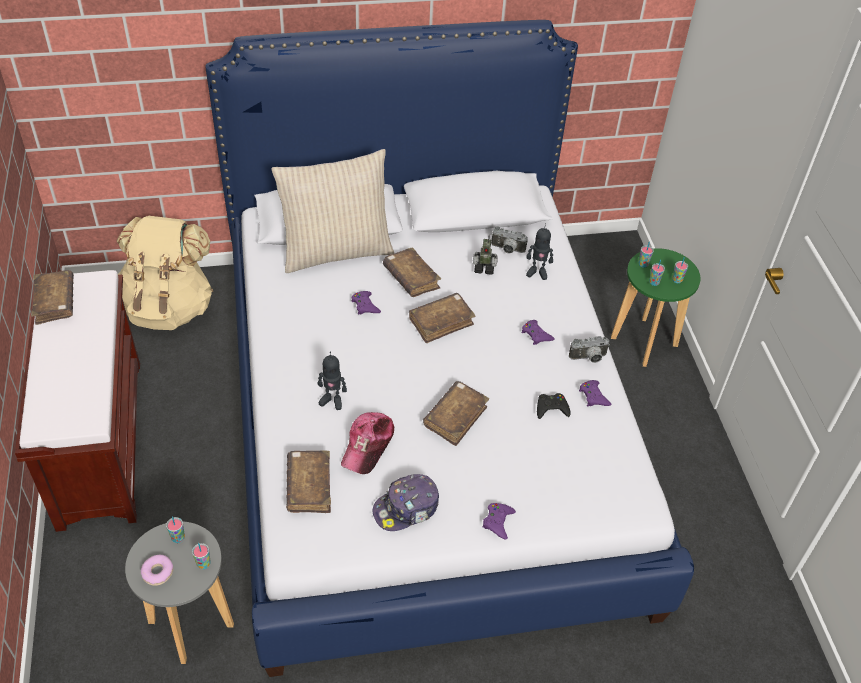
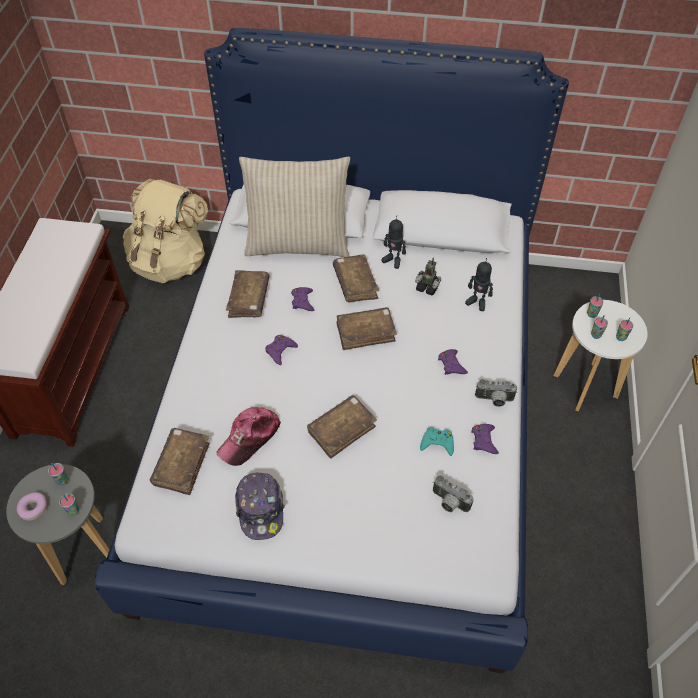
camera: 20 degrees right, 5 degrees up
brown book [31,270,74,325] -> brown book moved to [226,270,270,318]
toy robot [318,352,347,410] -> toy robot moved to [382,215,406,269]
cap [373,474,439,531] -> cap turned 90 degrees counterclockwise [235,473,285,540]
purple game controller [483,503,516,540] -> purple game controller moved to [265,335,298,365]
camera [491,226,528,254] -> camera moved to [433,475,474,512]
black game controller [537,393,571,419] -> turquoise game controller [420,427,454,456]
green stool [611,248,700,367] -> white stool [554,300,648,412]

